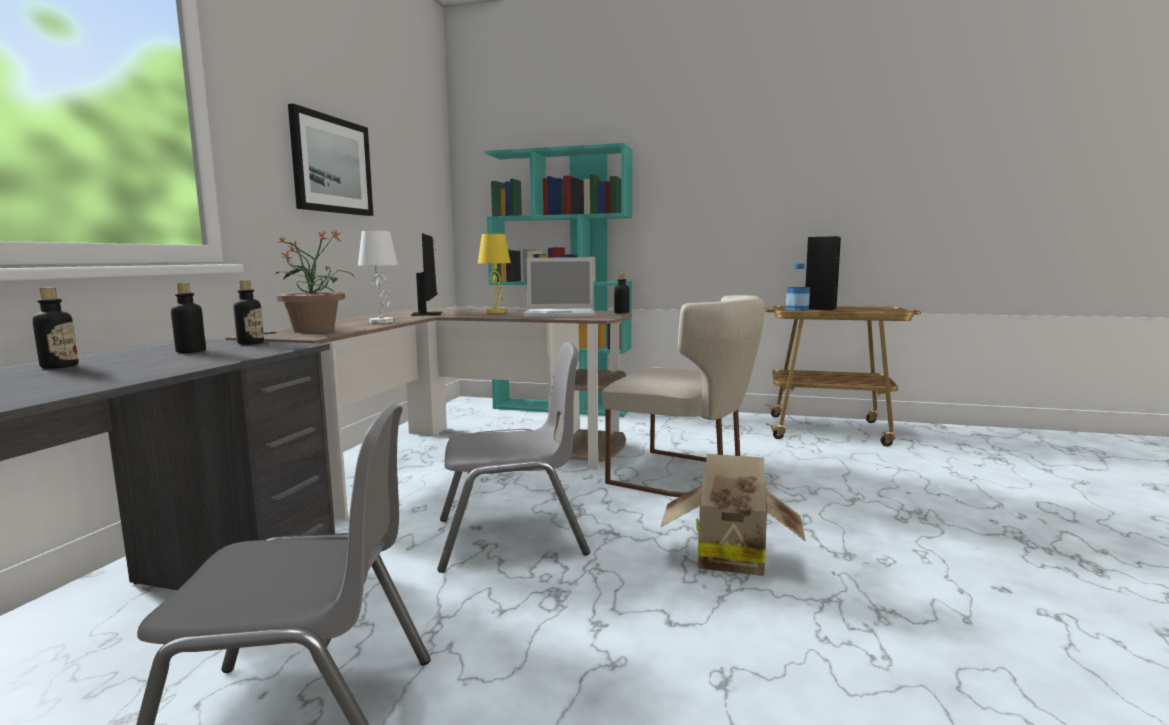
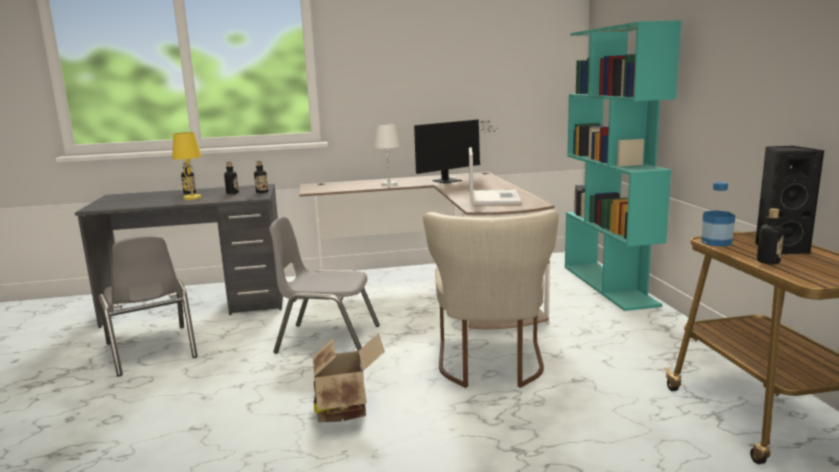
camera: 65 degrees right, 5 degrees up
potted plant [276,230,354,333] -> none
picture [288,104,373,216] -> none
grey chair [437,342,590,573] -> grey chair turned 135 degrees clockwise [269,217,380,354]
yellow table lamp [478,234,511,313] -> yellow table lamp moved to [172,132,202,200]
laptop [523,257,595,317] -> laptop turned 150 degrees counterclockwise [469,147,522,205]
bottle [614,273,630,314] -> bottle moved to [757,208,784,264]

